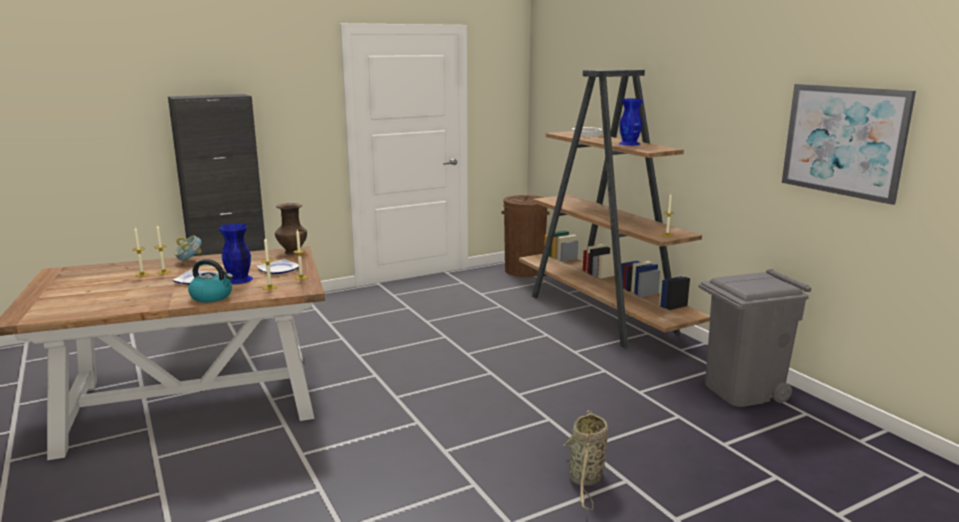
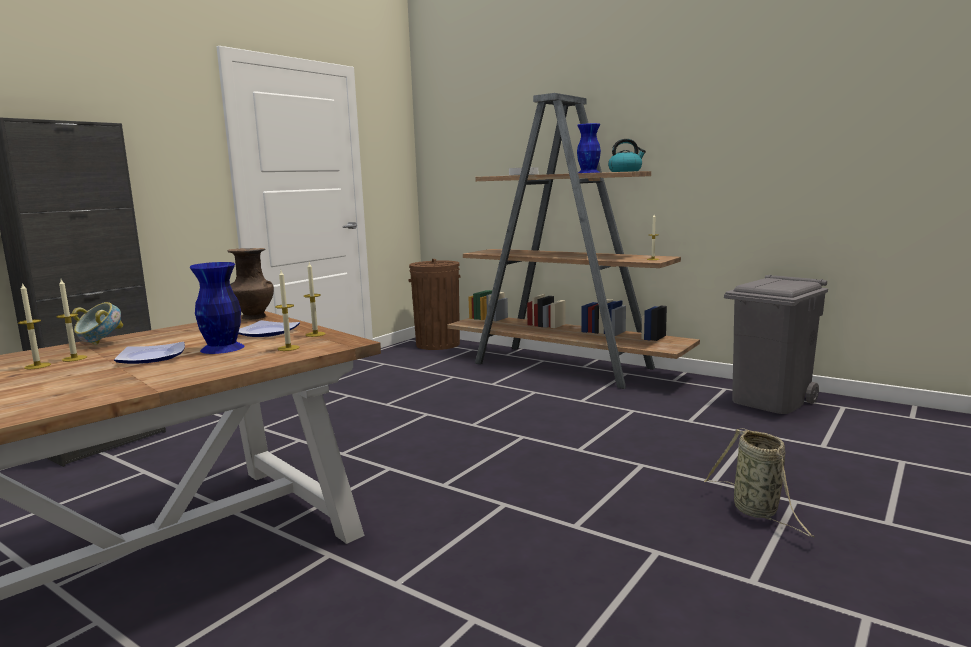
camera: 25 degrees left, 5 degrees down
kettle [188,259,233,302] -> kettle moved to [608,139,646,172]
picture [782,84,916,205] -> none

